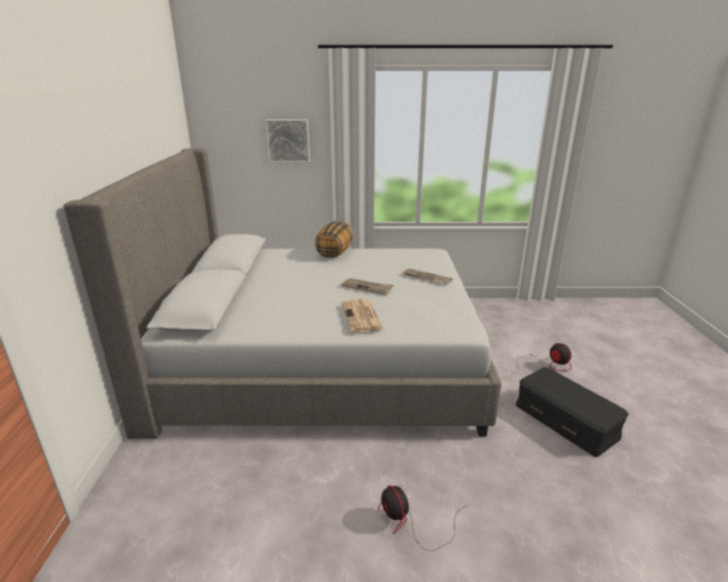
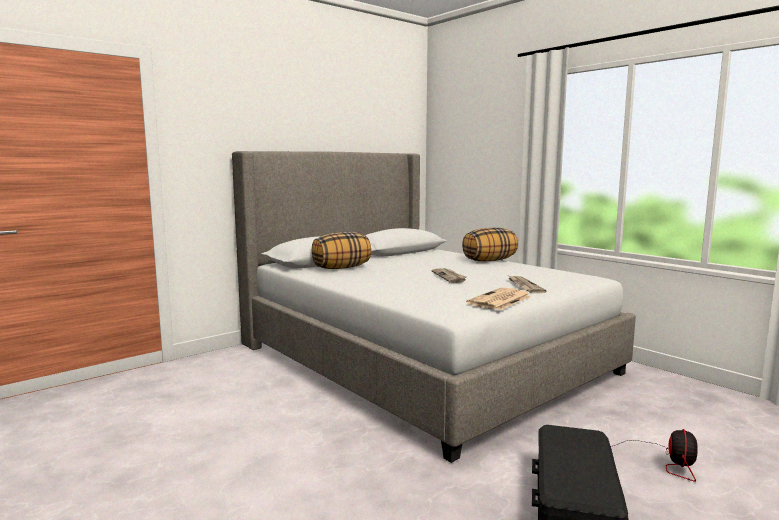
camera: 50 degrees right, 15 degrees down
picture [265,119,310,163] -> none
newspaper [341,299,384,332] -> newspaper moved to [466,287,531,310]
fan [378,485,466,551] -> none
none -> pillow [312,232,371,269]

